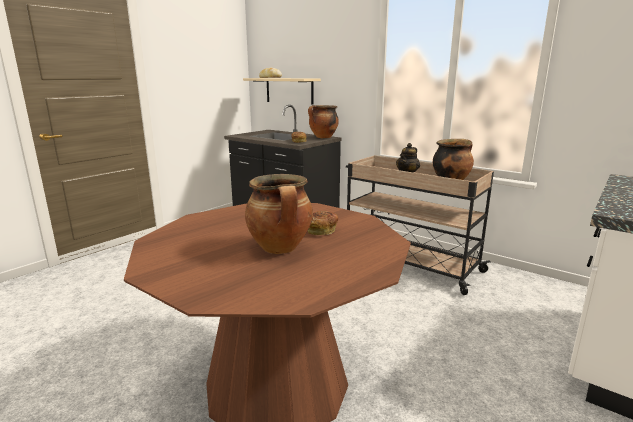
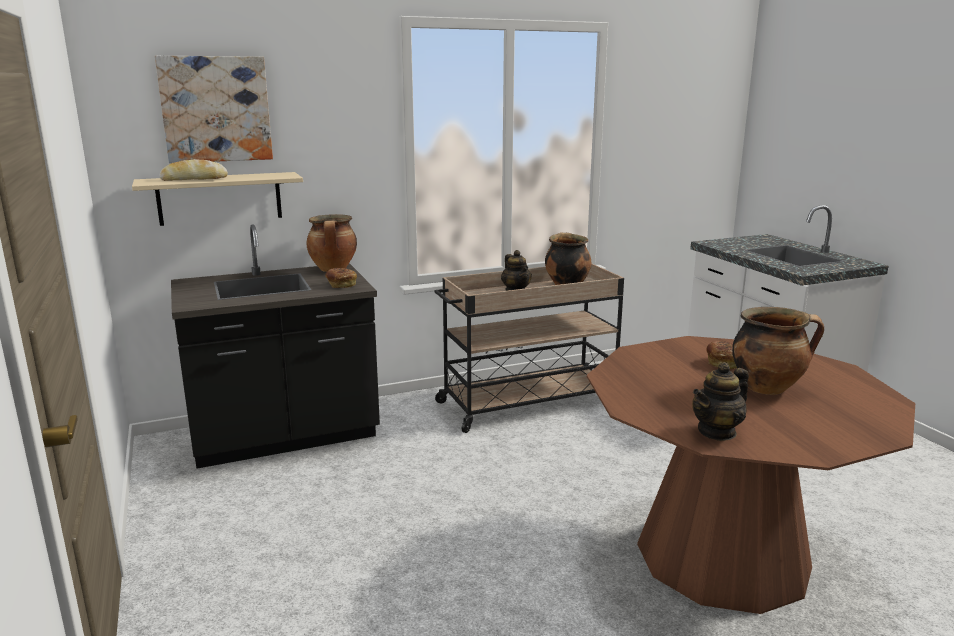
camera: 60 degrees left, 0 degrees up
none -> picture [155,56,273,163]
none -> teapot [692,362,749,441]

